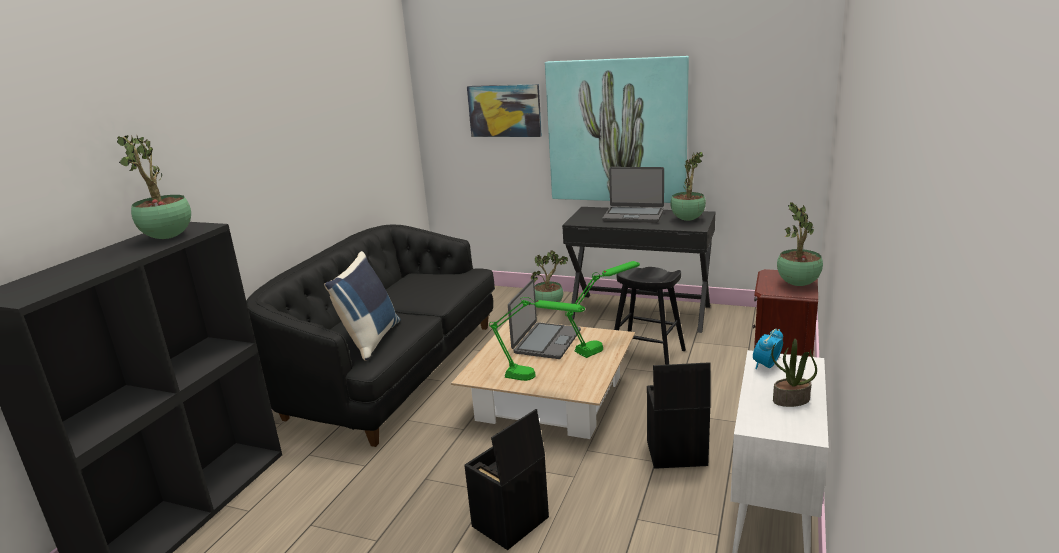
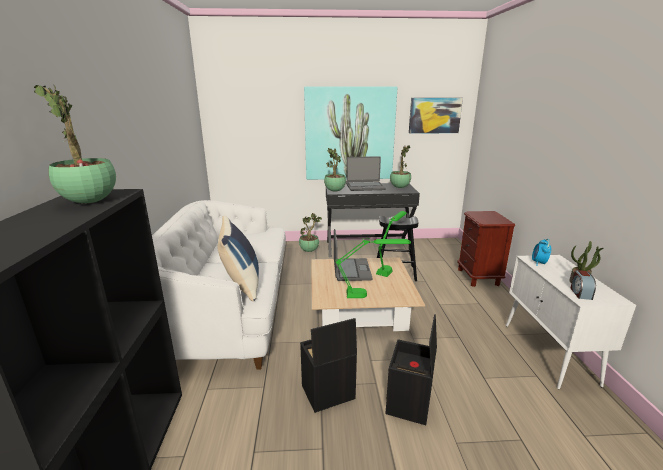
camera: 25 degrees left, 0 degrees up
black sofa [246,224,495,447] -> white sofa [152,200,286,370]
picture [467,84,542,137] -> picture moved to [409,98,463,134]
black storage box [647,362,711,469] -> black storage box moved to [300,318,357,413]
potted plant [777,202,823,286] -> potted plant moved to [324,148,346,192]
none -> alarm clock [570,270,596,300]

